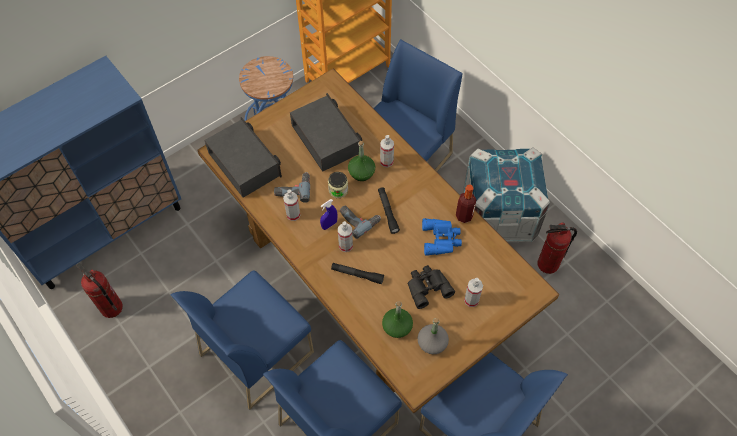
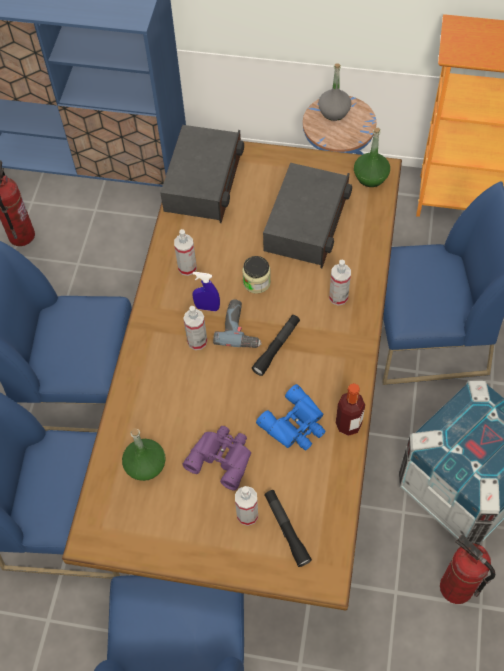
camera: 50 degrees right, 0 degrees up
power drill [274,172,310,203] -> none
black flashlight [331,263,384,284] -> black flashlight moved to [264,490,312,567]
green bottle [348,141,375,181] -> green bottle moved to [354,128,390,187]
black binoculars [408,265,455,309] -> purple binoculars [182,426,251,491]
grey bottle [418,318,449,354] -> grey bottle moved to [318,63,351,121]

